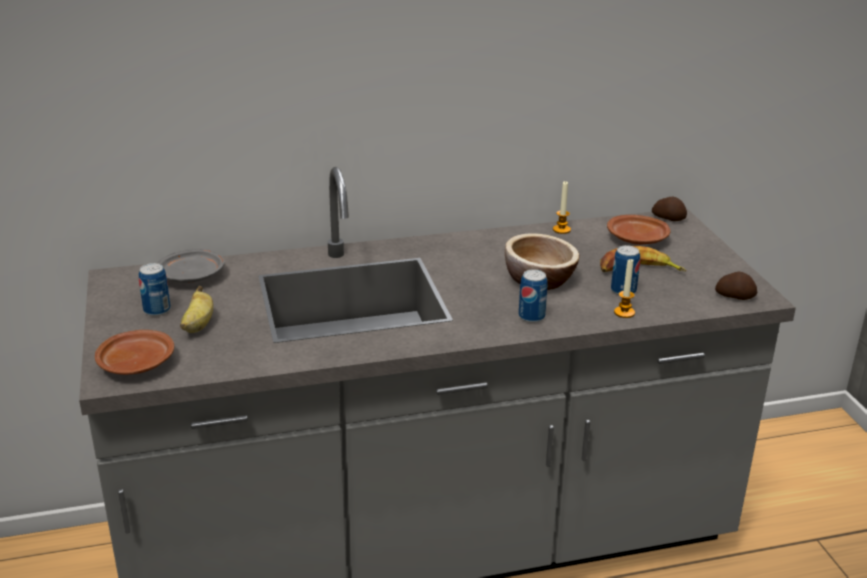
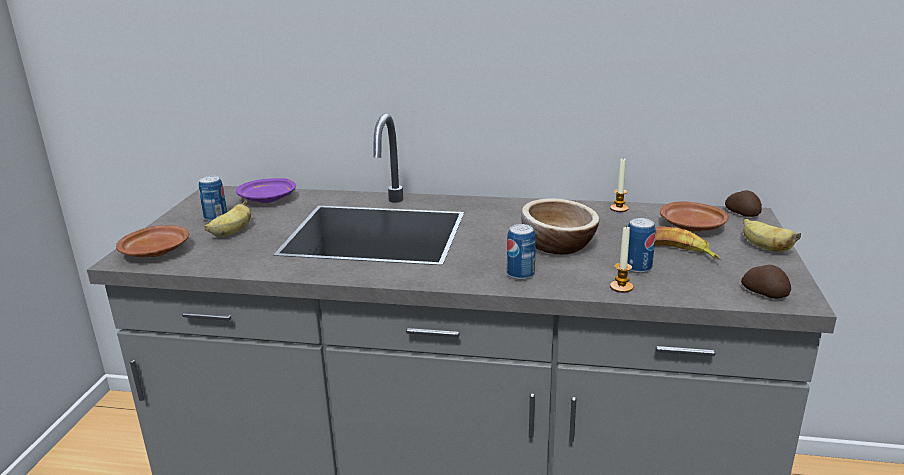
camera: 25 degrees right, 5 degrees down
grey plate [157,248,225,283] -> purple plate [236,178,296,203]
none -> banana [743,218,801,252]

